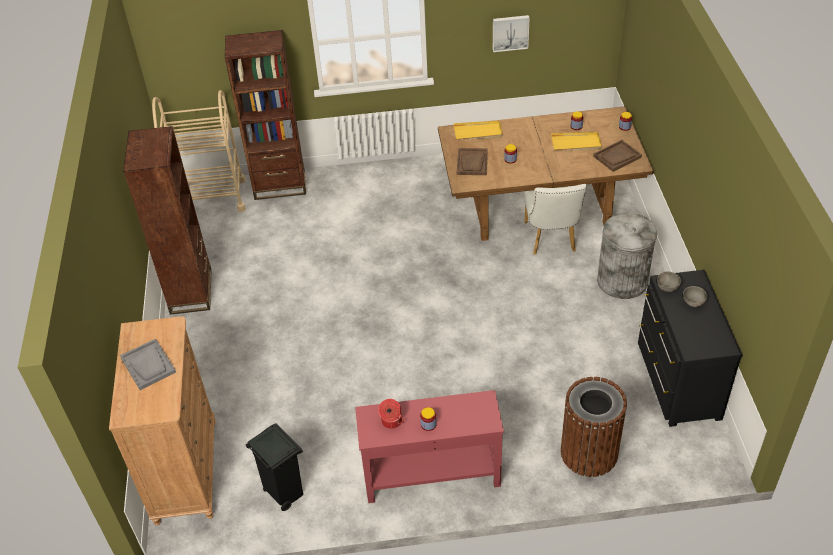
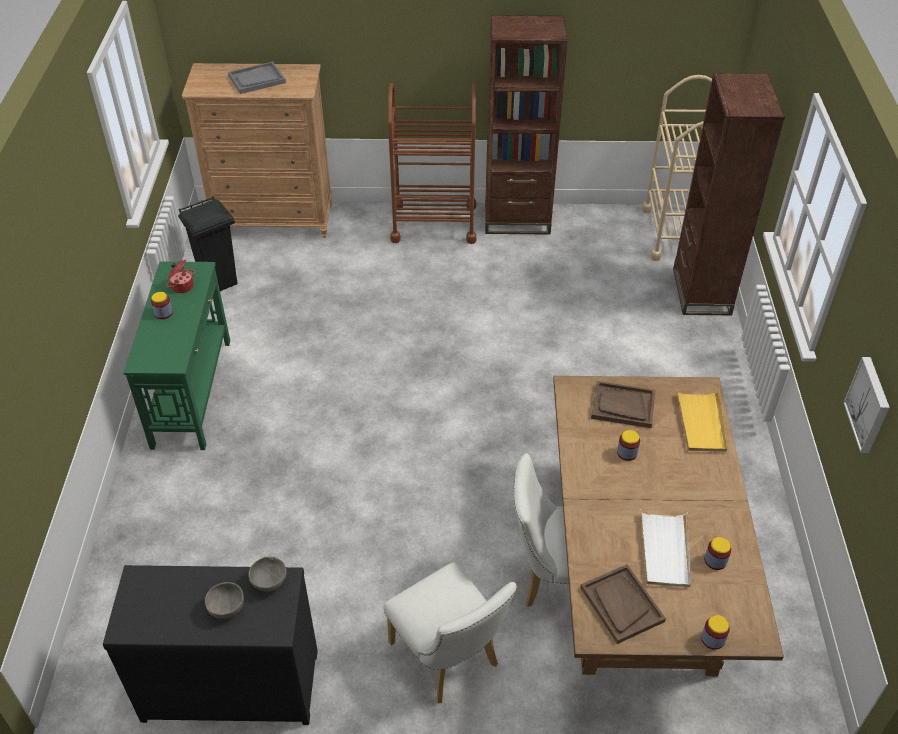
camera: 95 degrees right, 0 degrees up
red console table [355,390,504,503] -> green console table [123,261,230,450]
yellow tray [551,132,602,151] -> white tray [640,509,690,587]
brown trash can [561,377,627,477] -> none
grey trash can [597,213,657,299] -> white chair [383,563,517,703]
none -> brown cart [388,83,476,244]

